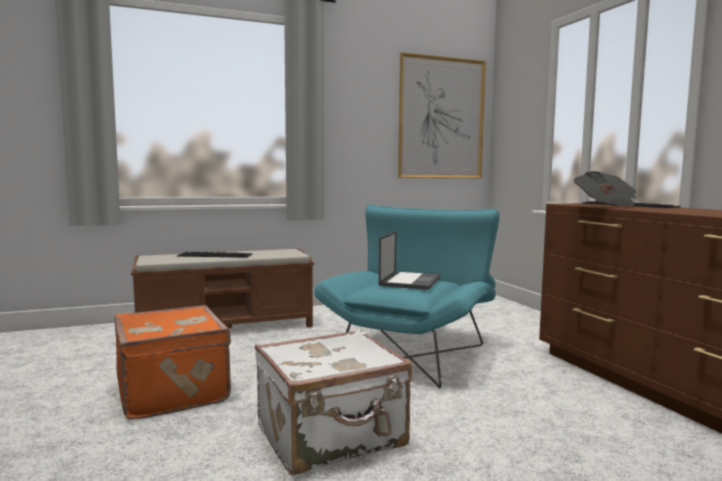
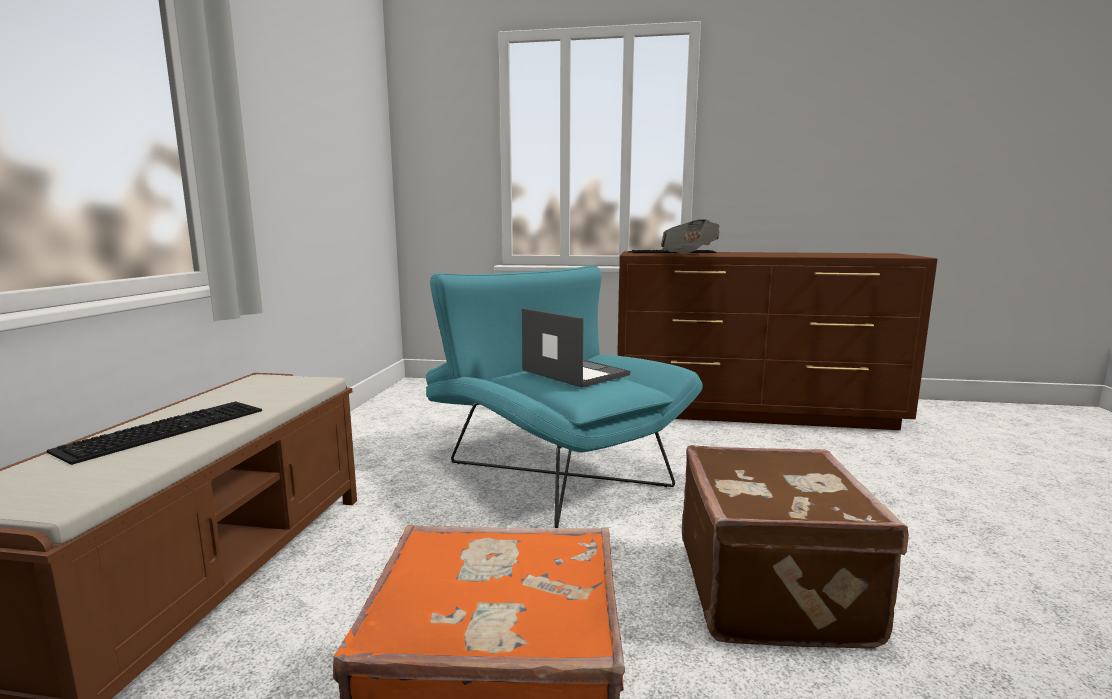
camera: 60 degrees left, 5 degrees up
white suitcase [255,330,412,475] -> brown suitcase [682,445,909,648]
picture [398,52,486,178] -> none

